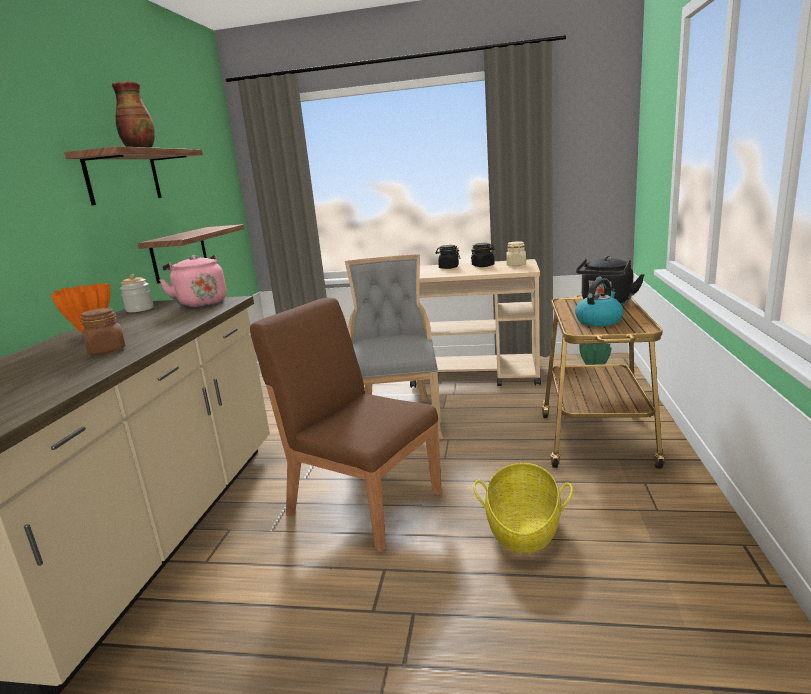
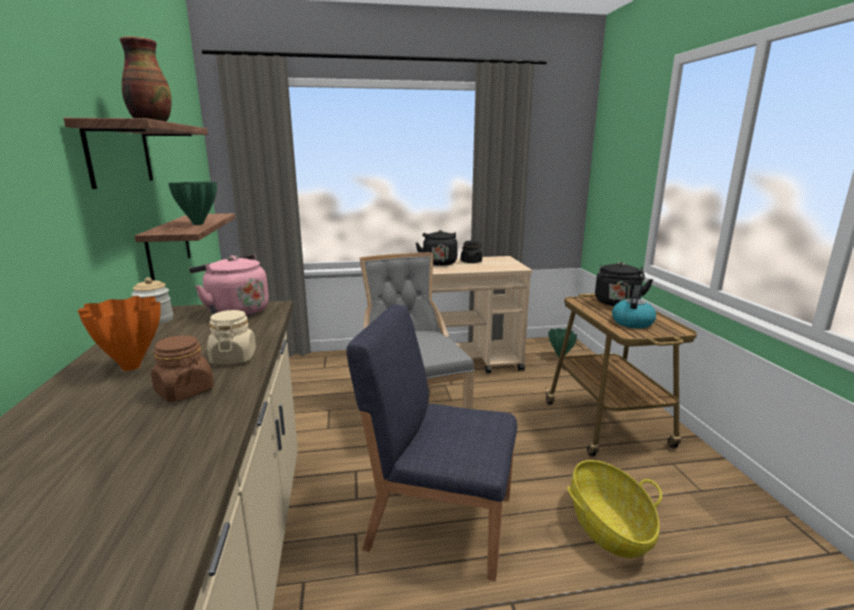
camera: 20 degrees left, 0 degrees up
brown chair [250,297,442,552] -> blue chair [346,304,517,581]
black jar [436,245,460,269] -> black kettle [416,230,458,266]
beige jar [506,241,526,266] -> beige jar moved to [207,310,256,364]
none -> green vase [168,182,217,225]

